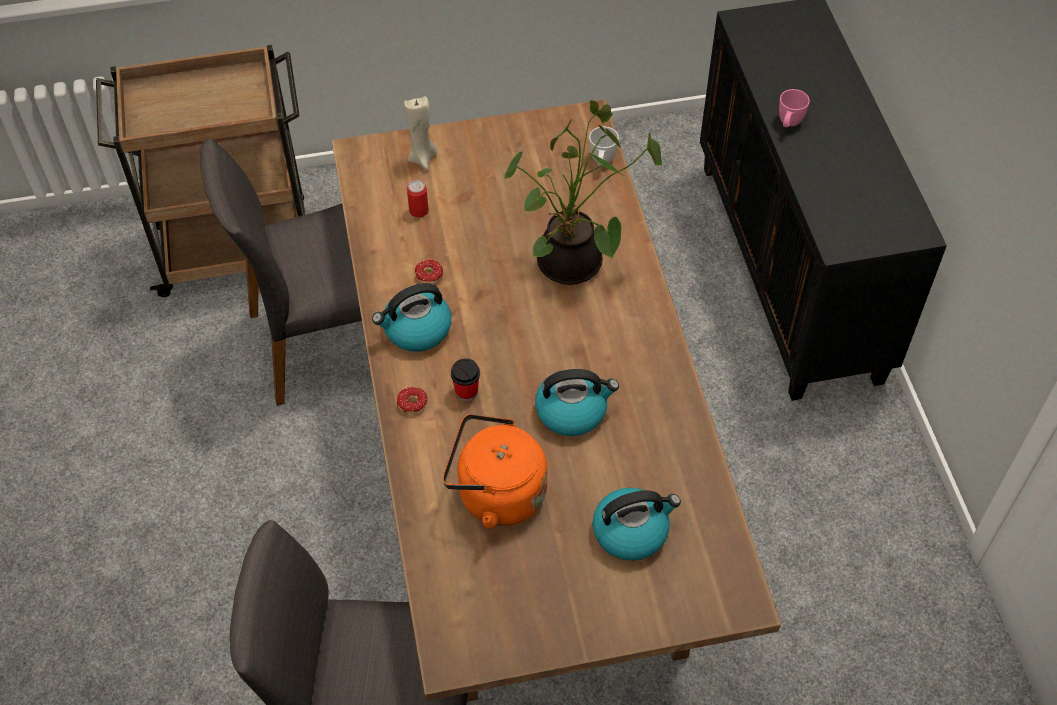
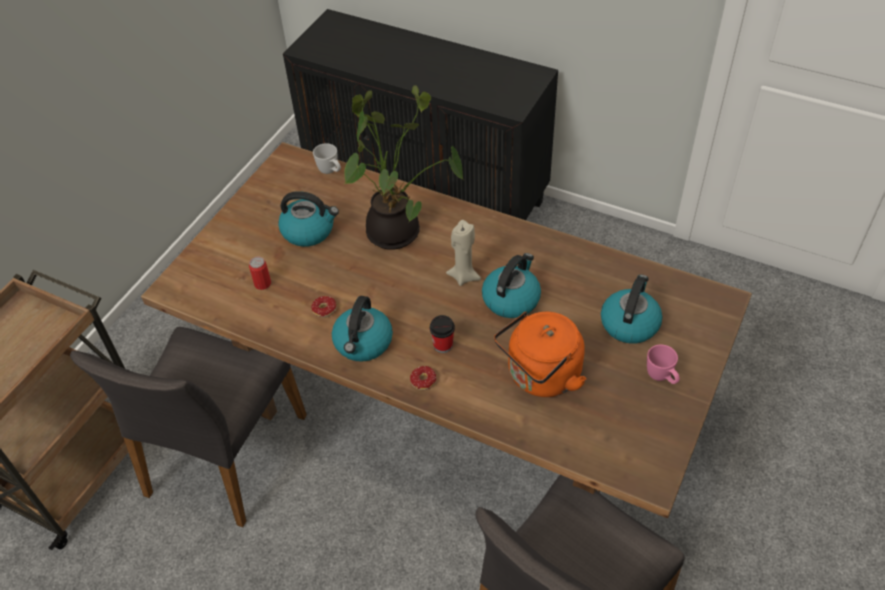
camera: 50 degrees left, 5 degrees down
beige candle [404,96,437,170] -> beige candle moved to [446,220,481,286]
pink mug [779,89,810,127] -> pink mug moved to [647,345,680,384]
none -> kettle [278,191,339,247]

